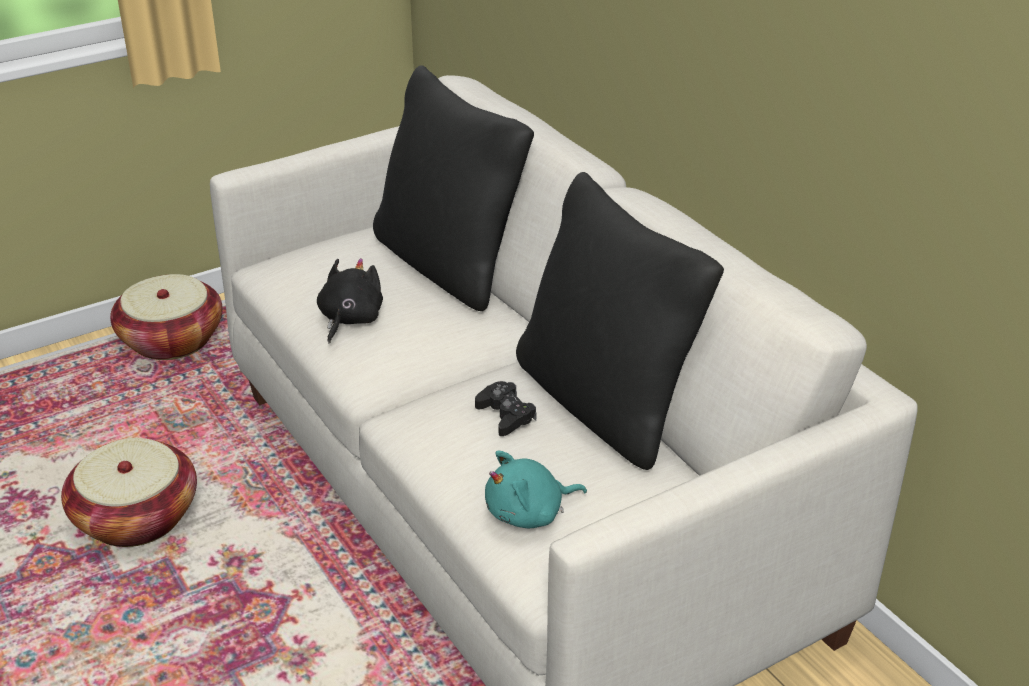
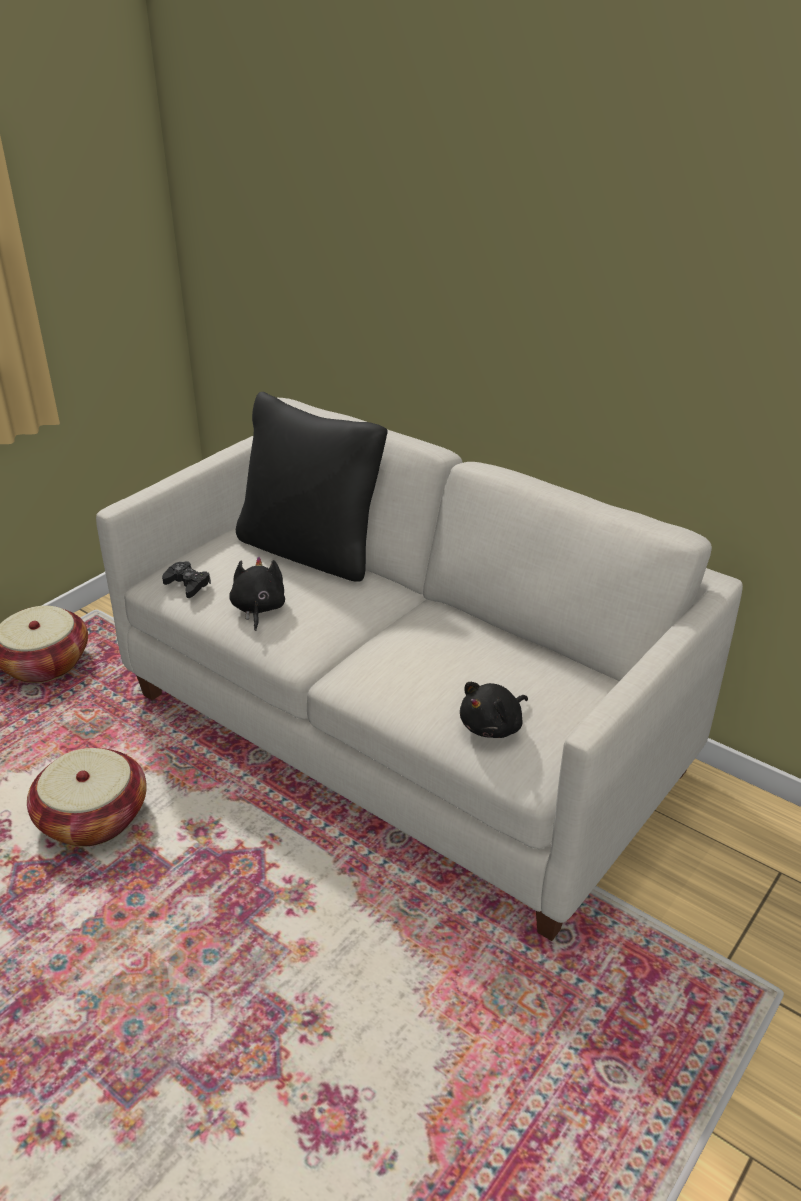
camera: 20 degrees left, 0 degrees up
black game controller [475,381,536,436] -> black game controller moved to [162,561,211,598]
turquoise plush toy [485,450,587,528] -> black plush toy [460,682,528,738]
black pillow [516,172,724,470] -> none

